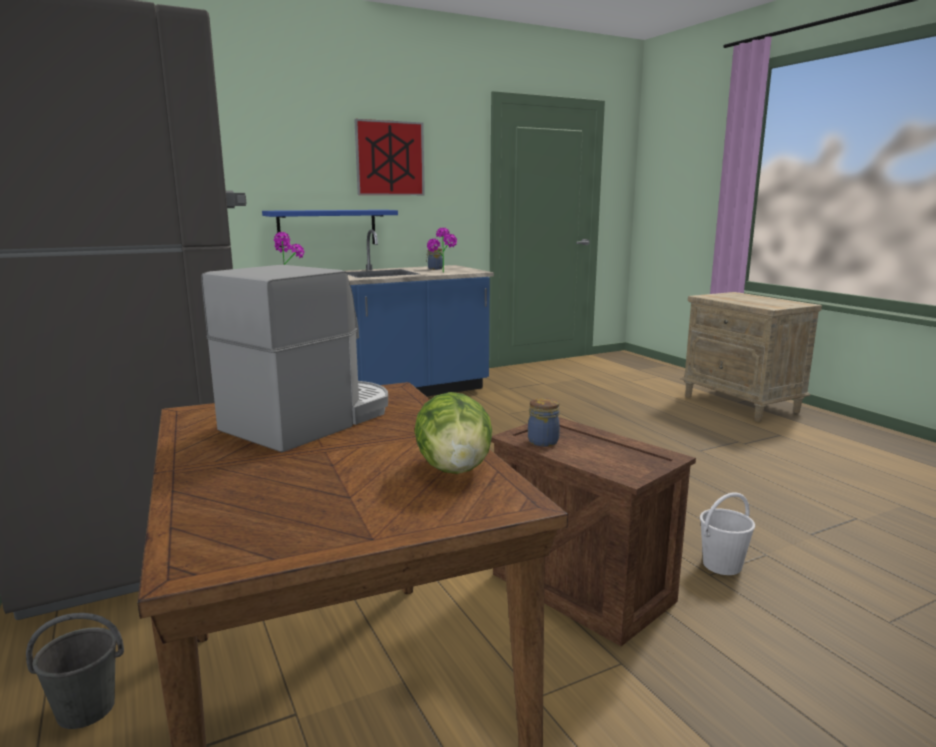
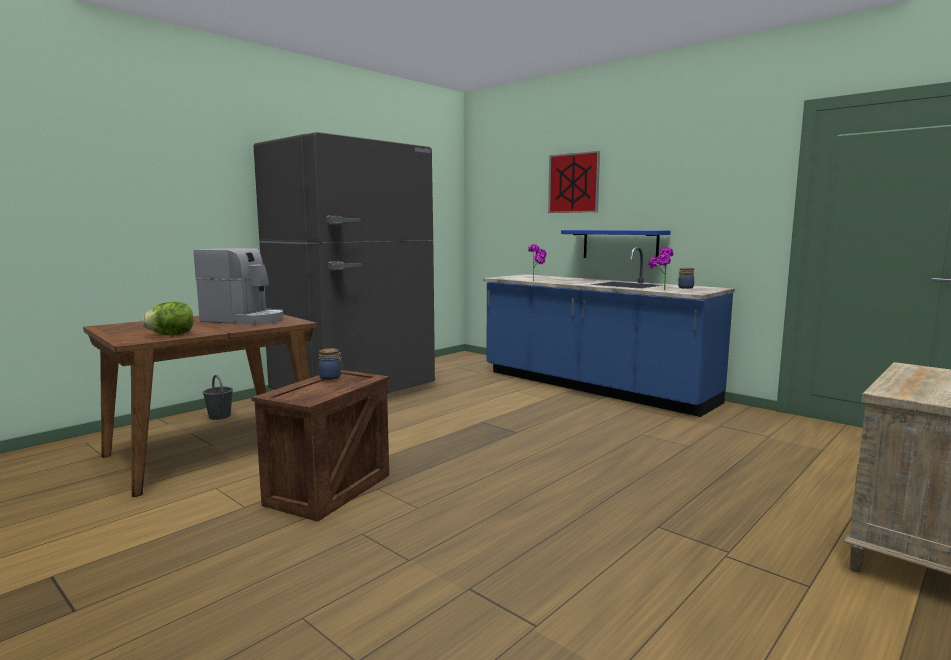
camera: 70 degrees right, 5 degrees down
picture [354,119,425,195] -> picture moved to [548,151,600,213]
white bucket [700,492,755,575] -> none

